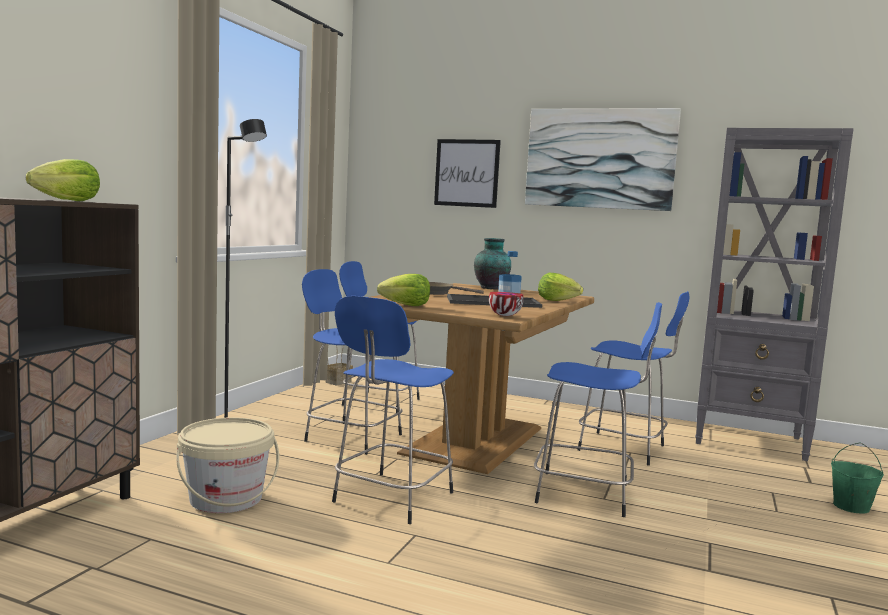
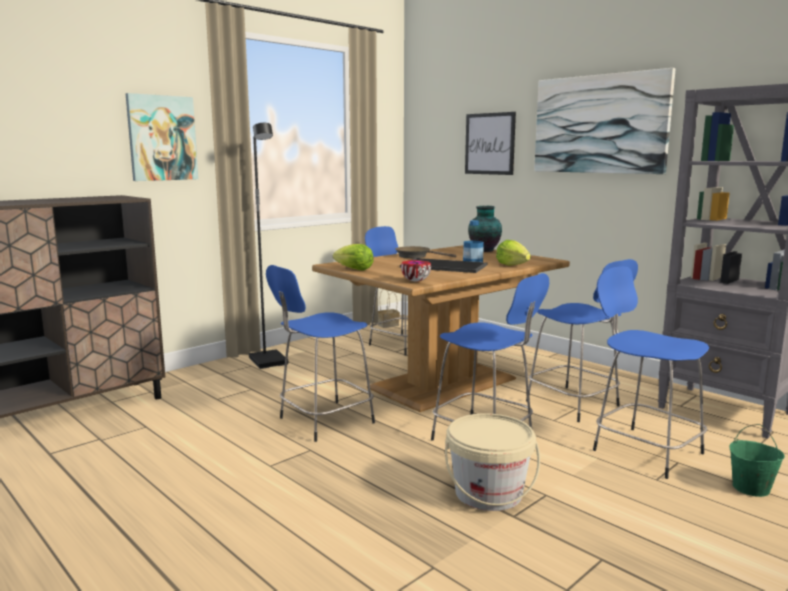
camera: 25 degrees right, 5 degrees up
lettuce [26,159,100,201] -> none
beige bucket [176,417,279,513] -> beige bucket moved to [445,413,540,511]
blue stool [302,269,403,455] -> blue stool moved to [593,266,709,479]
none -> picture [126,93,198,181]

